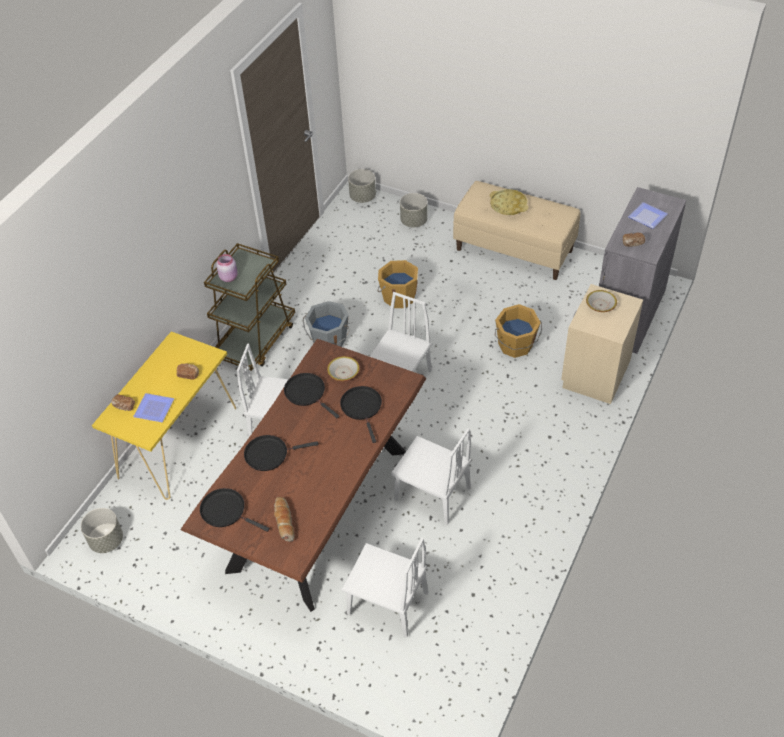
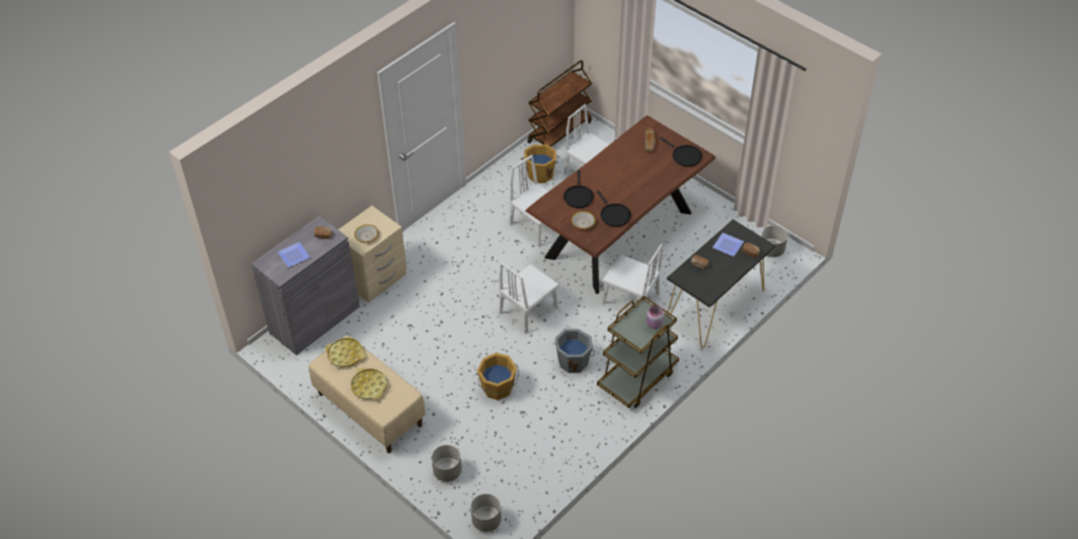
camera: 165 degrees left, 0 degrees up
yellow console table [92,331,236,500] -> black console table [667,219,775,348]
black frying pan [244,435,319,471] -> none
orange bucket [495,304,542,358] -> orange bucket moved to [521,144,560,183]
none -> yellow tray [325,338,366,367]
none -> brown cart [527,60,592,147]

